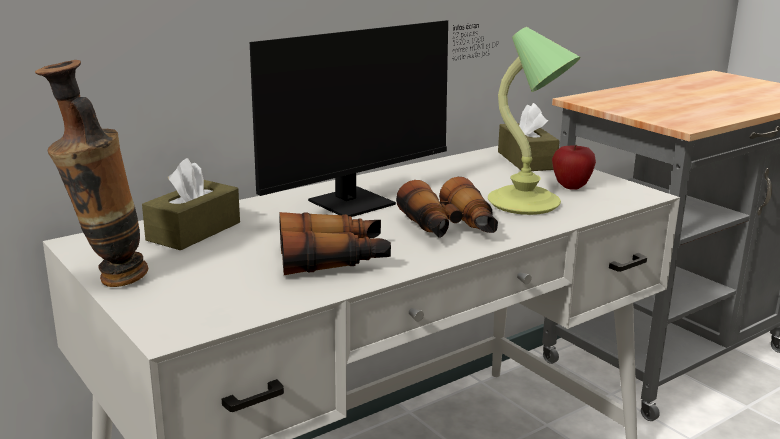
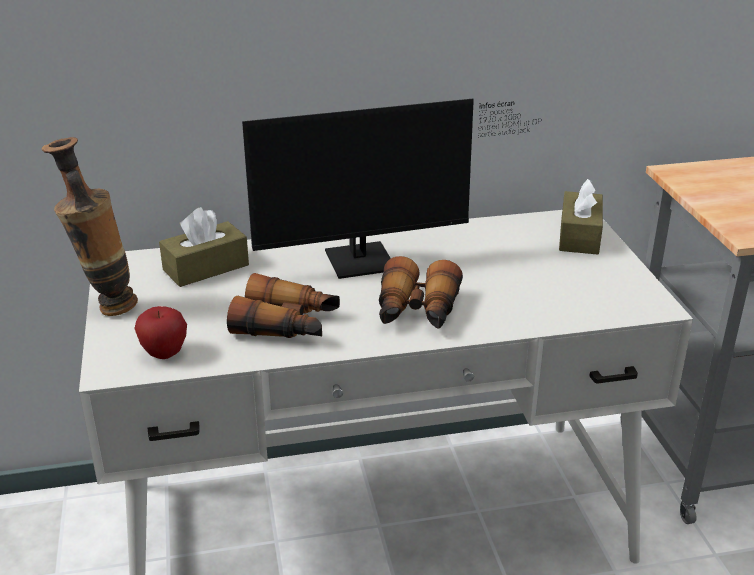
camera: 25 degrees right, 10 degrees up
table lamp [488,27,581,215] -> none
apple [552,145,596,190] -> apple moved to [134,306,187,359]

